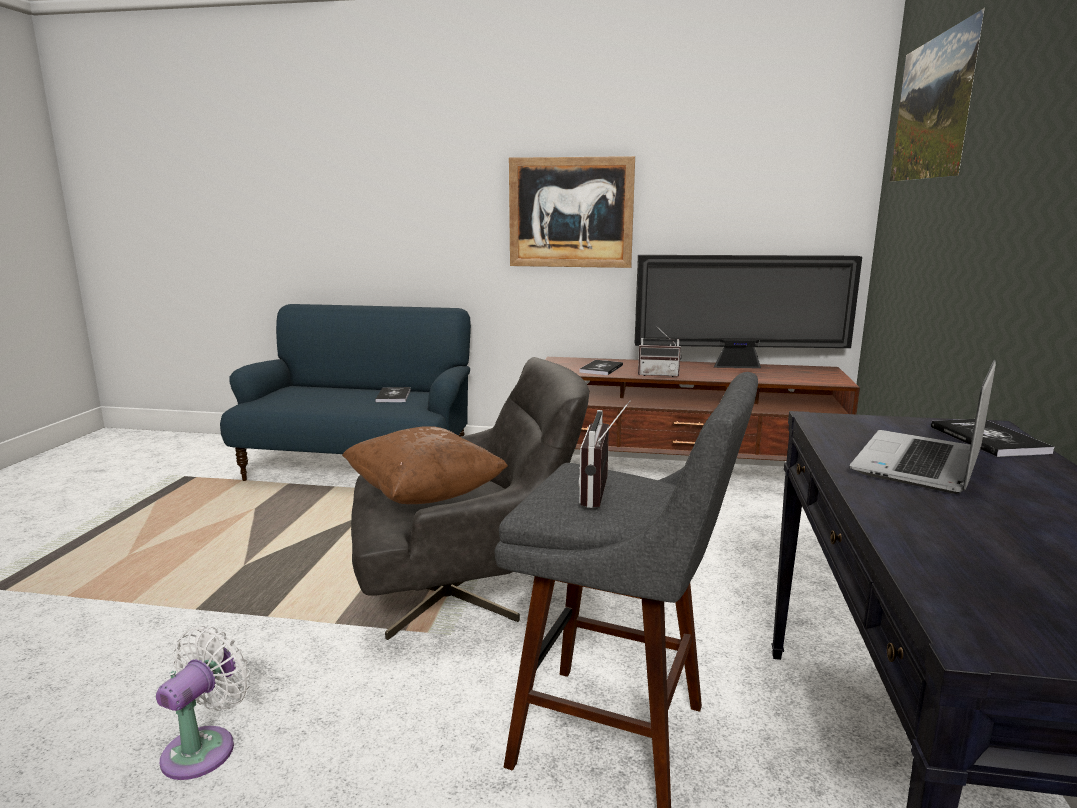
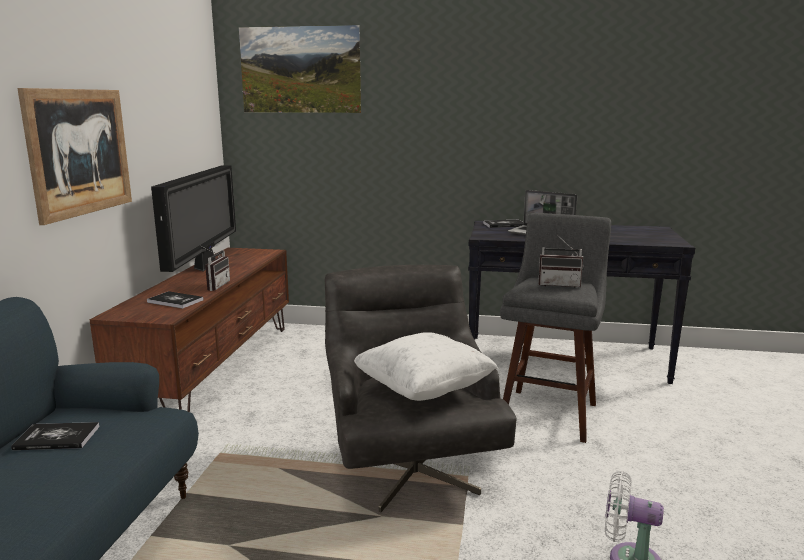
camera: 90 degrees left, 0 degrees up
brown pillow [342,426,508,504] -> white pillow [354,332,498,401]

